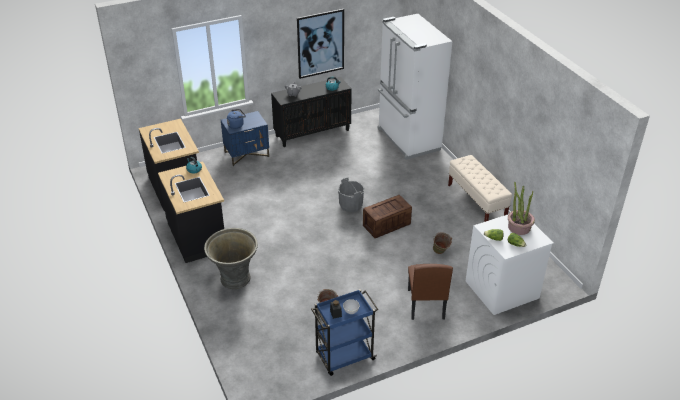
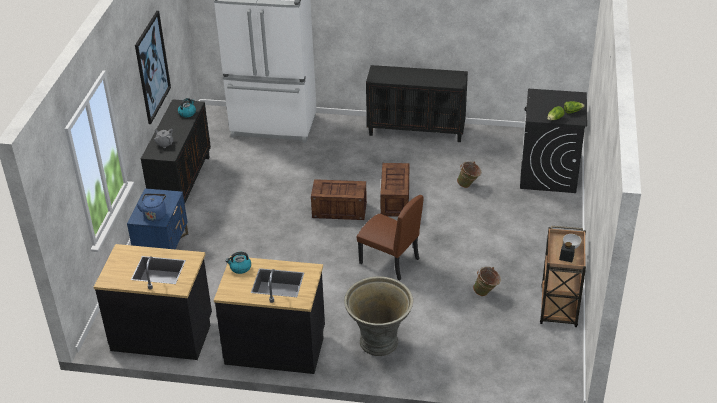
camera: 55 degrees left, 0 degrees up
blue cart [311,289,378,376] -> brown cart [540,226,586,327]
grey bucket [338,178,364,212] -> crate [311,179,367,220]
brown chair [408,264,453,320] -> brown chair moved to [357,195,424,280]
beige bench [448,155,512,222] -> black cabinet [366,65,468,142]
white washing machine [466,215,554,315] -> black washing machine [520,89,587,193]
potted plant [508,182,535,235] -> none

